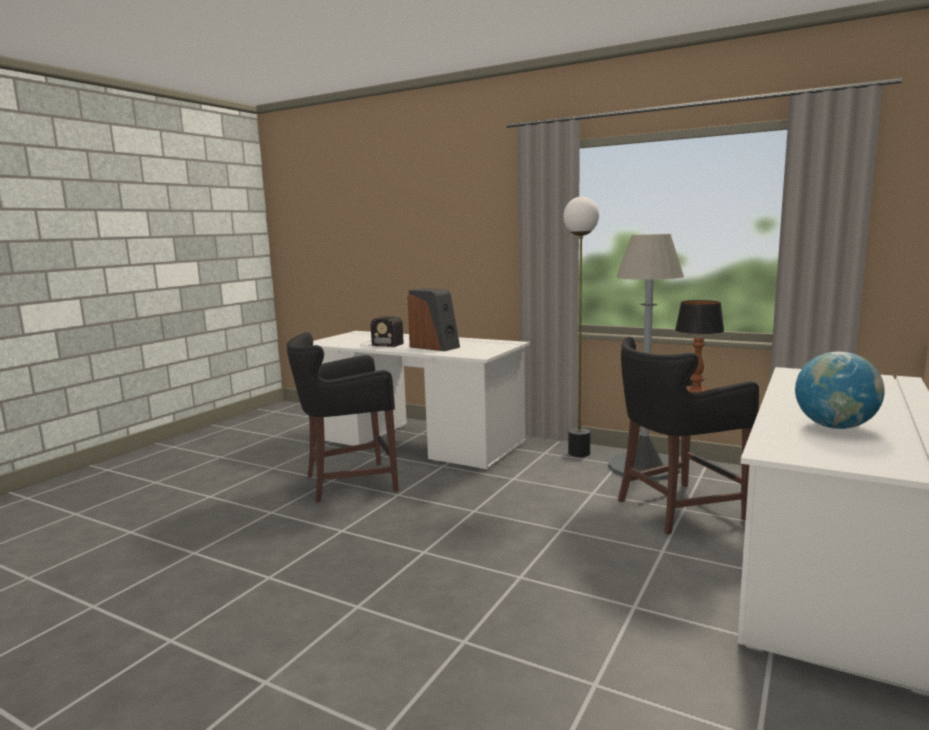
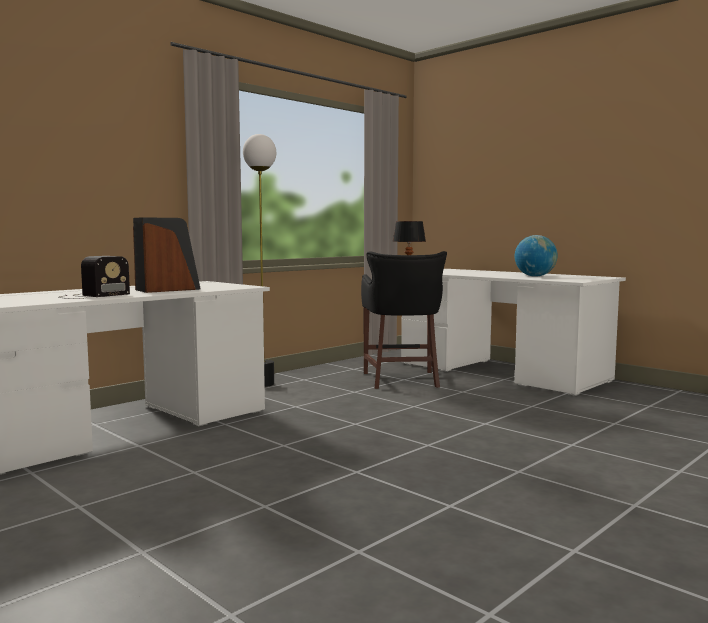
camera: 75 degrees left, 5 degrees down
black stool [287,332,399,503] -> none
grey floor lamp [608,234,684,480] -> none

